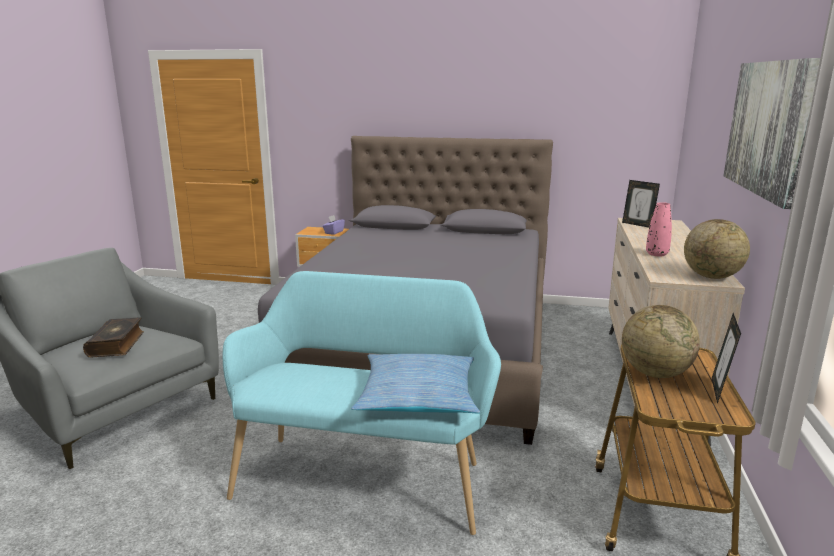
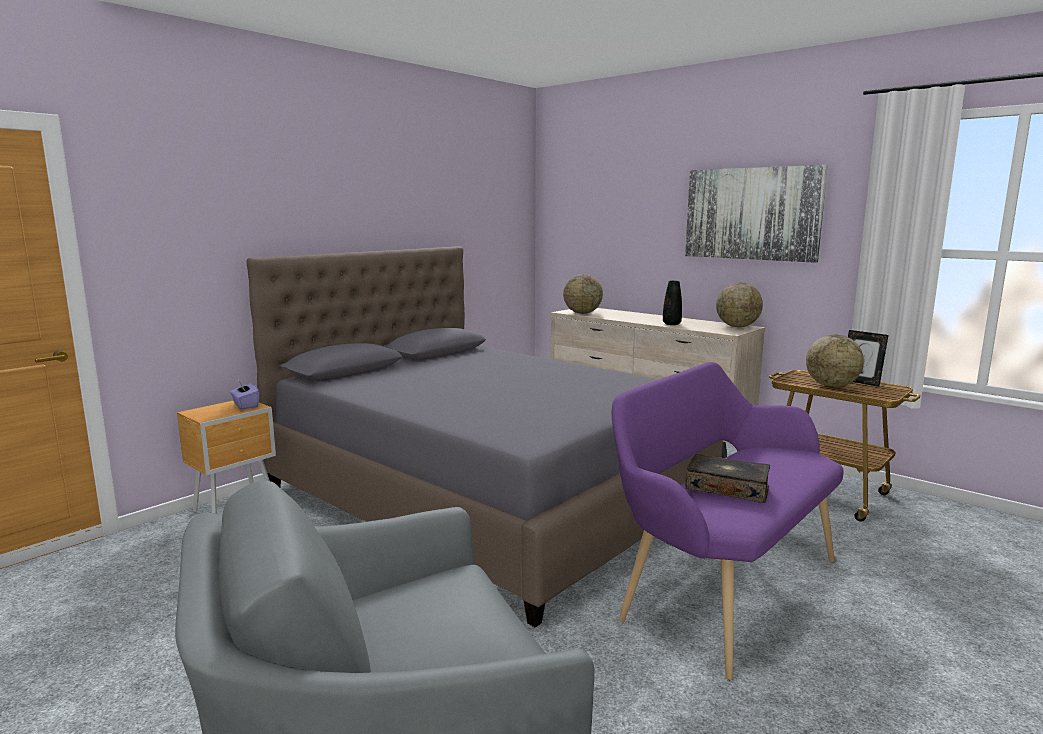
camera: 60 degrees left, 5 degrees down
book [83,317,144,357] -> book moved to [686,454,770,503]
turquoise bench [222,271,501,535] -> purple bench [611,362,844,680]
pillow [351,354,480,413] -> none
picture frame [622,180,660,228] -> globe [563,274,603,314]
pink vase [646,202,672,256] -> black vase [663,281,682,325]

